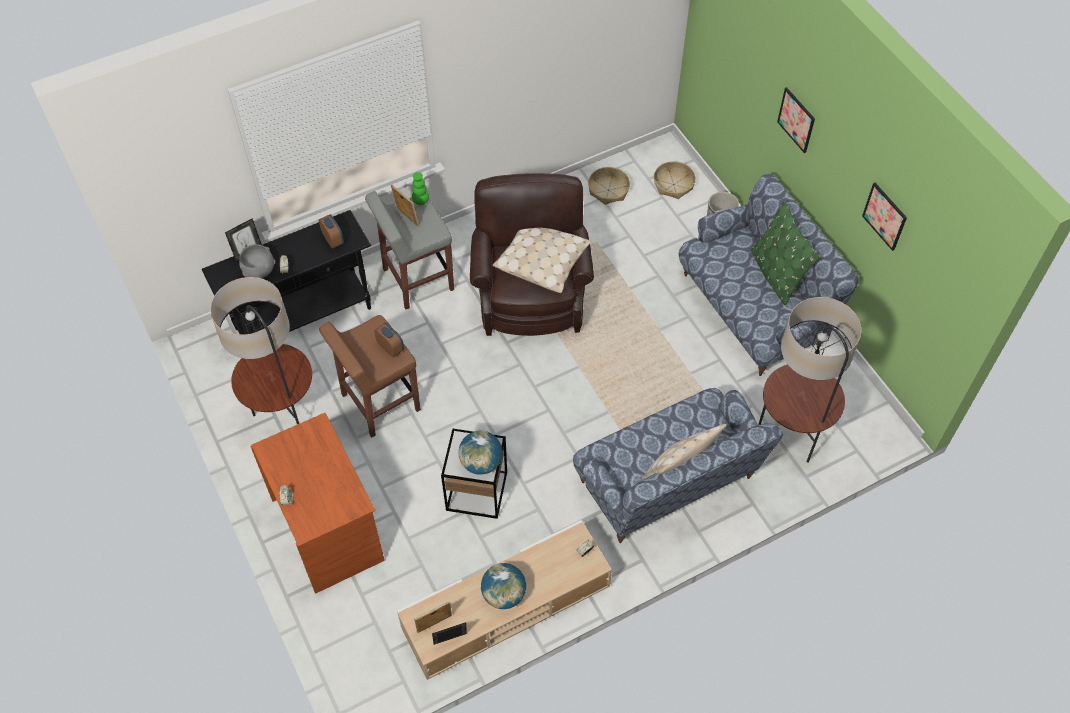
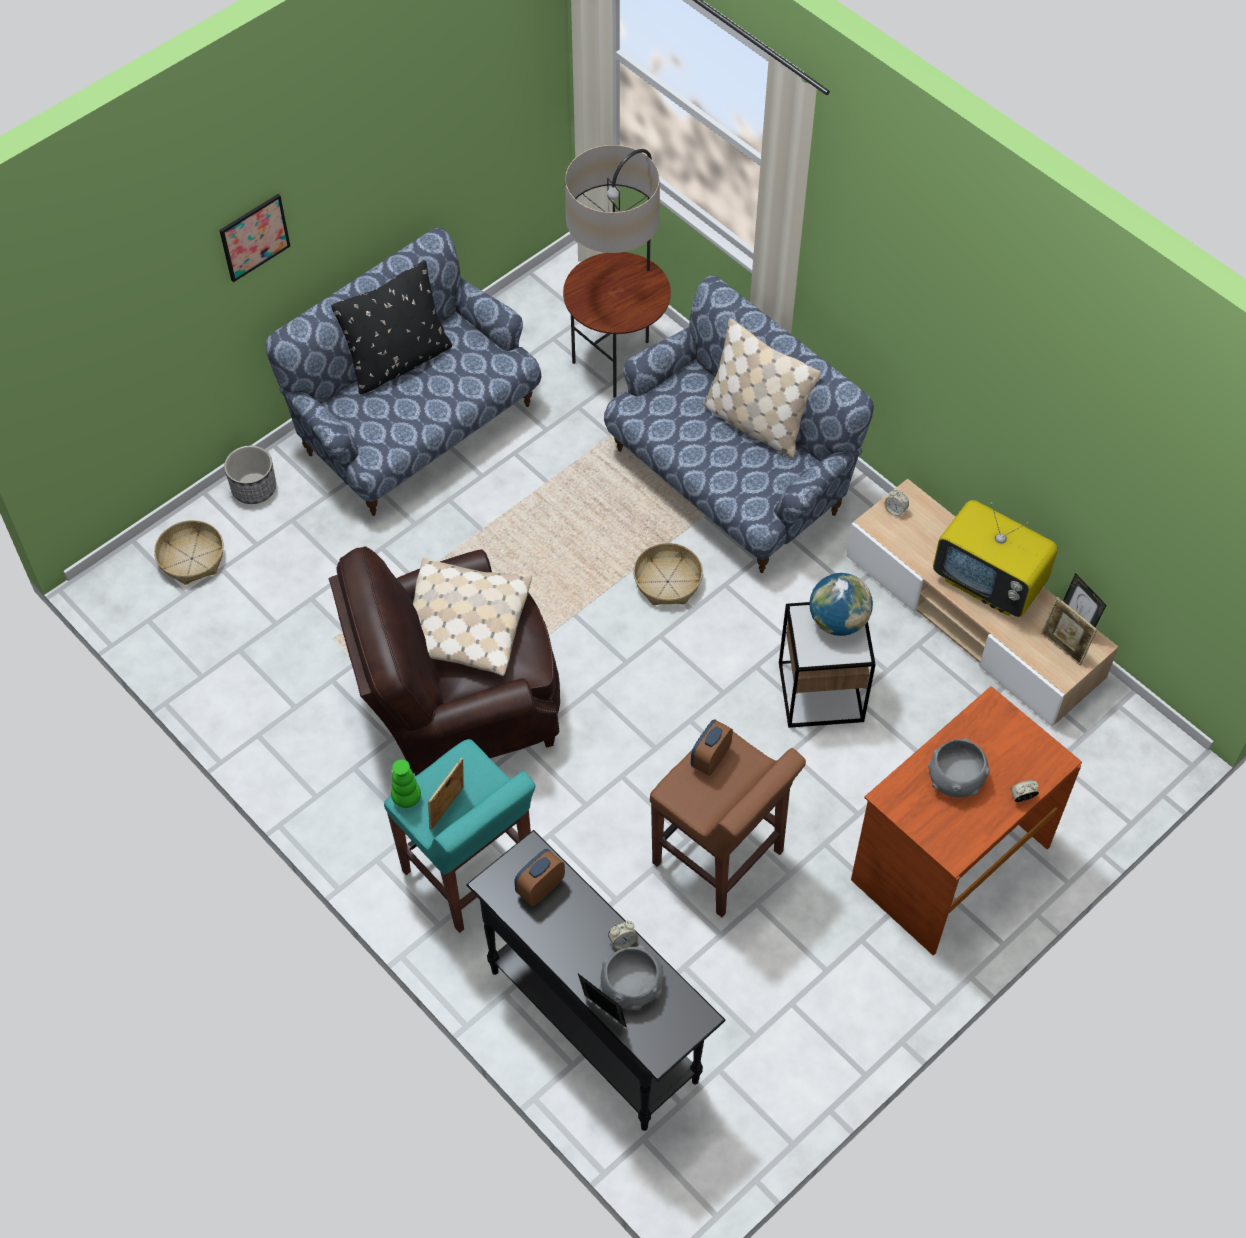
camera: 105 degrees left, 0 degrees up
floor lamp [210,277,312,424] -> none
grey stool [365,191,454,309] -> turquoise stool [384,739,536,933]
globe [481,563,526,609] -> television [933,500,1058,617]
basket [588,167,630,205] -> basket moved to [633,543,703,605]
green pillow [751,201,819,305] -> black pillow [331,260,452,394]
picture [862,183,907,251] -> none
none -> grey bowl [928,738,990,798]

